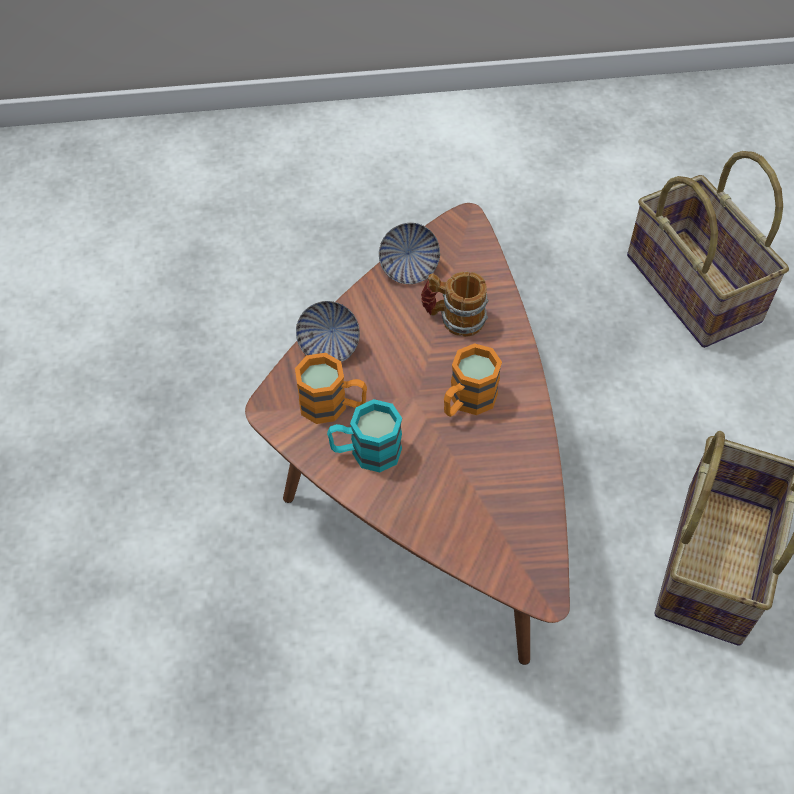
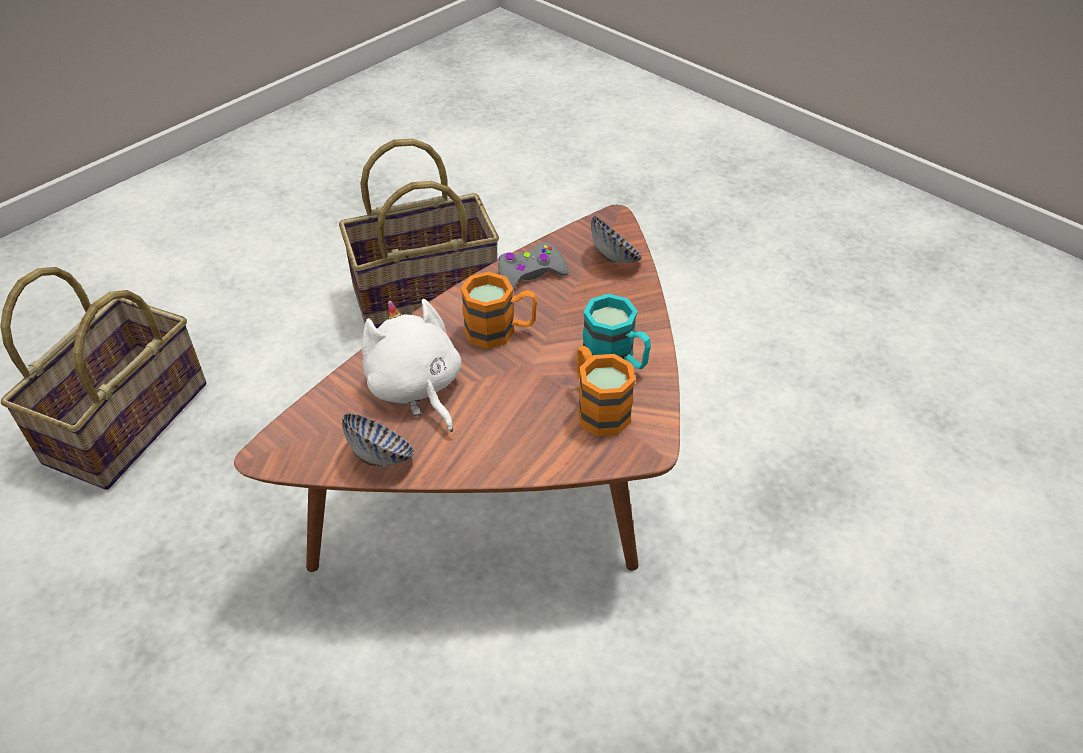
camera: 130 degrees left, 10 degrees down
bowl [296,301,360,362] -> bowl moved to [591,216,642,266]
mug [421,272,489,337] -> white plush toy [362,299,461,432]
none -> grey game controller [498,242,569,290]

